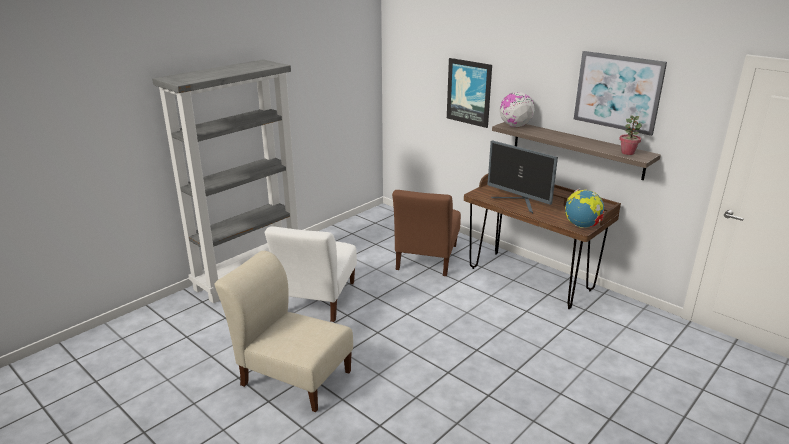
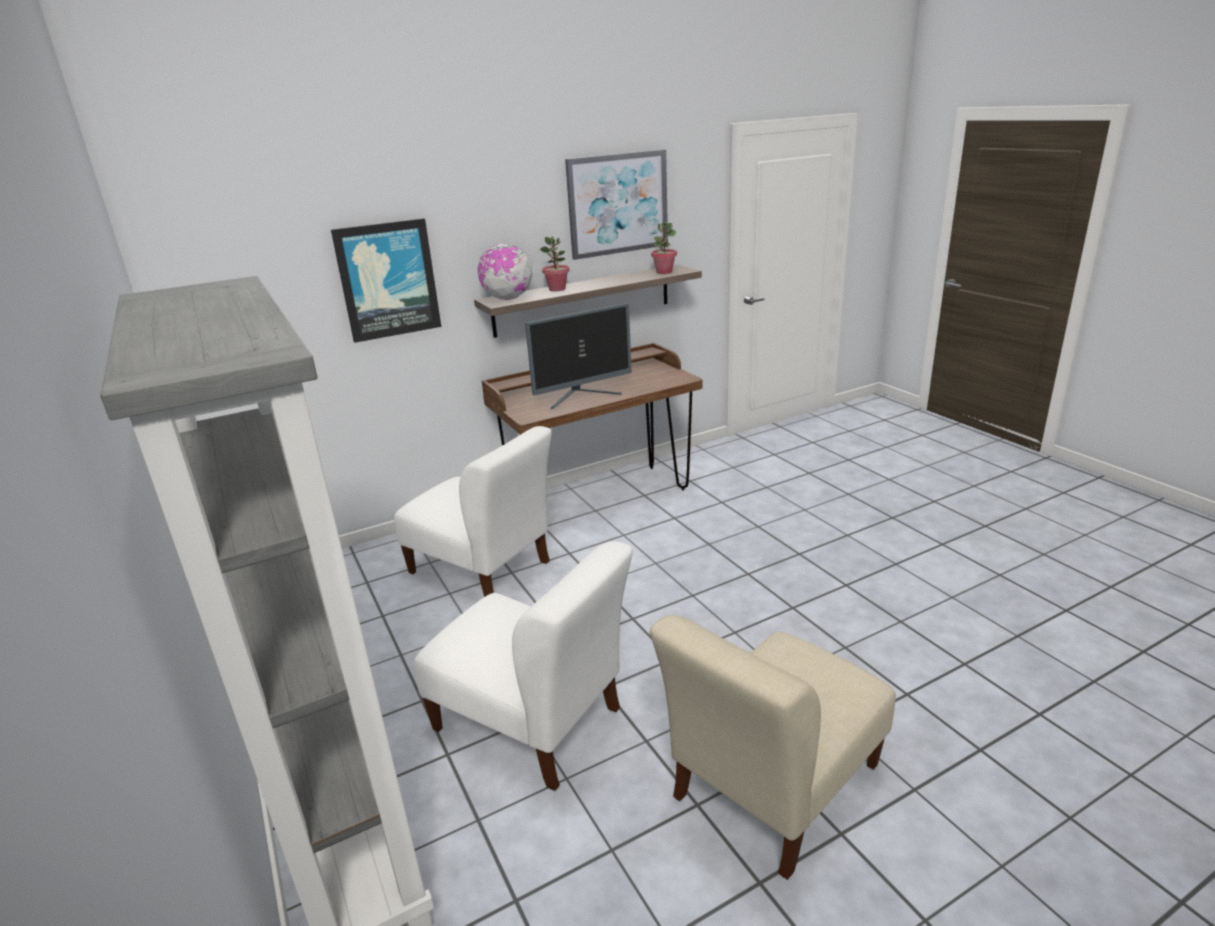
camera: 70 degrees left, 0 degrees up
brown chair [392,190,461,276] -> white chair [394,426,552,597]
globe [565,188,604,228] -> none
none -> potted plant [540,236,569,291]

